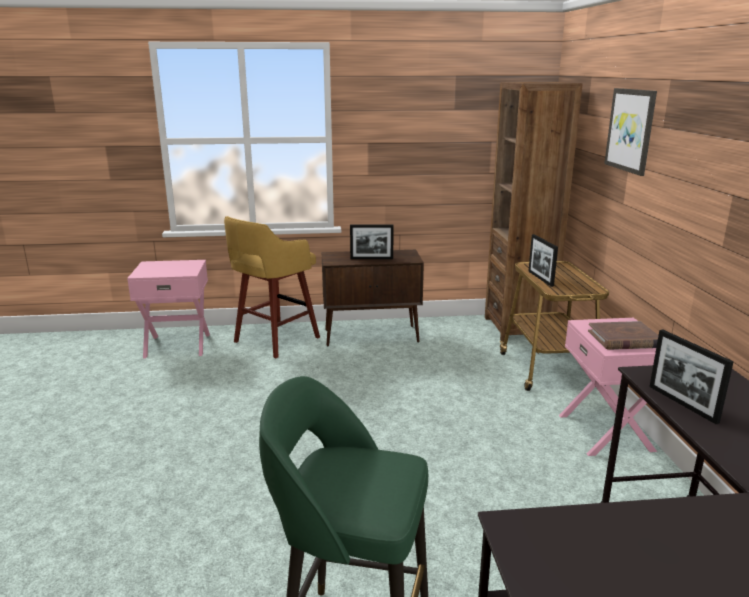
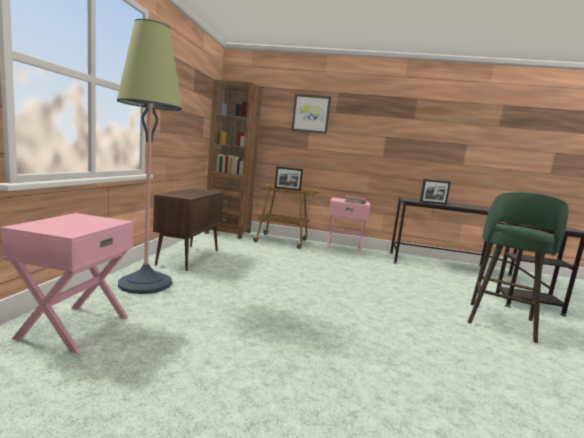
camera: 75 degrees left, 10 degrees down
yellow stool [224,216,320,358] -> floor lamp [117,19,182,294]
picture frame [350,225,394,259] -> none

